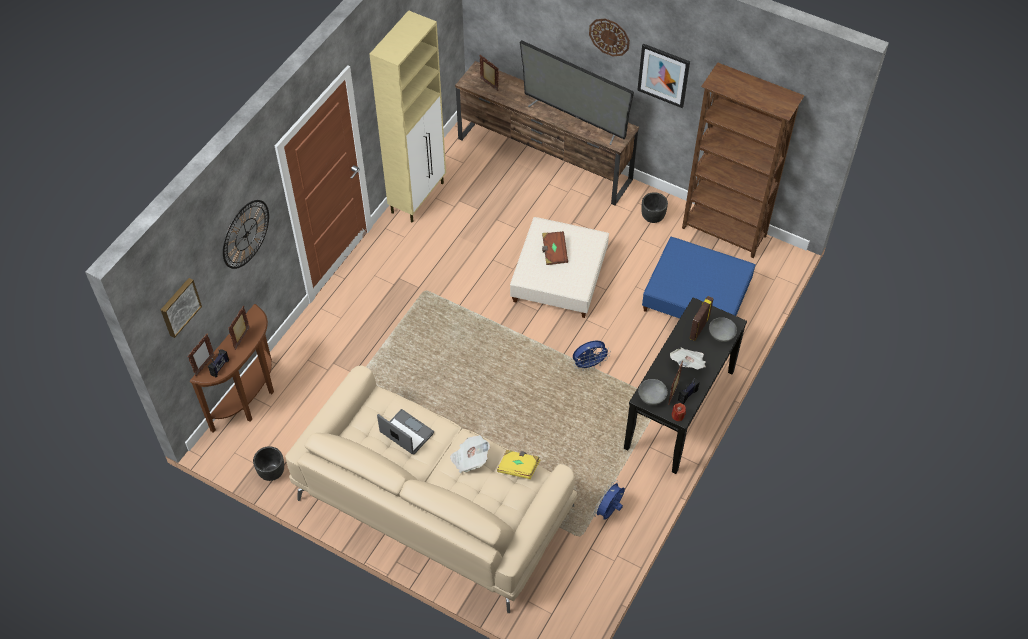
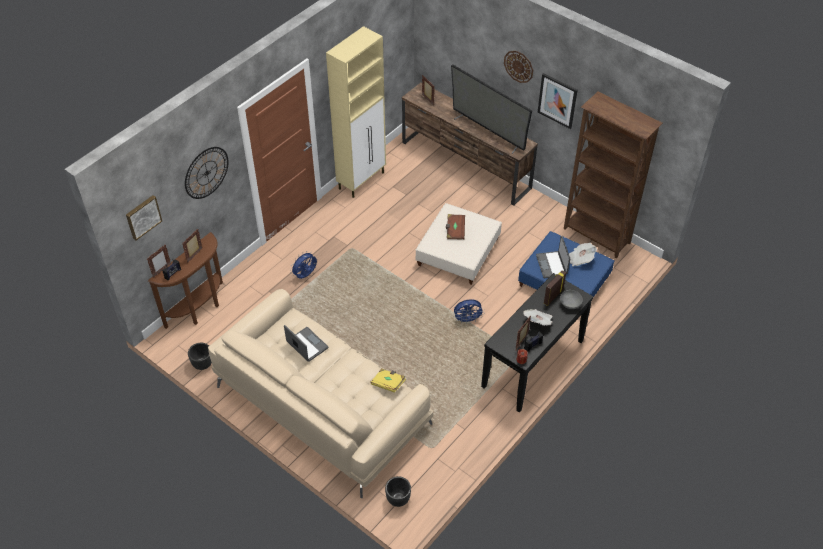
camera: 10 degrees right, 5 degrees down
newspaper [450,435,490,473] -> newspaper moved to [569,243,597,266]
blue fan [594,480,625,520] -> blue fan moved to [290,252,317,279]
grey bowl [638,379,668,405] -> none
black planter [641,192,668,223] -> black planter moved to [385,476,411,507]
none -> laptop [536,236,570,278]

